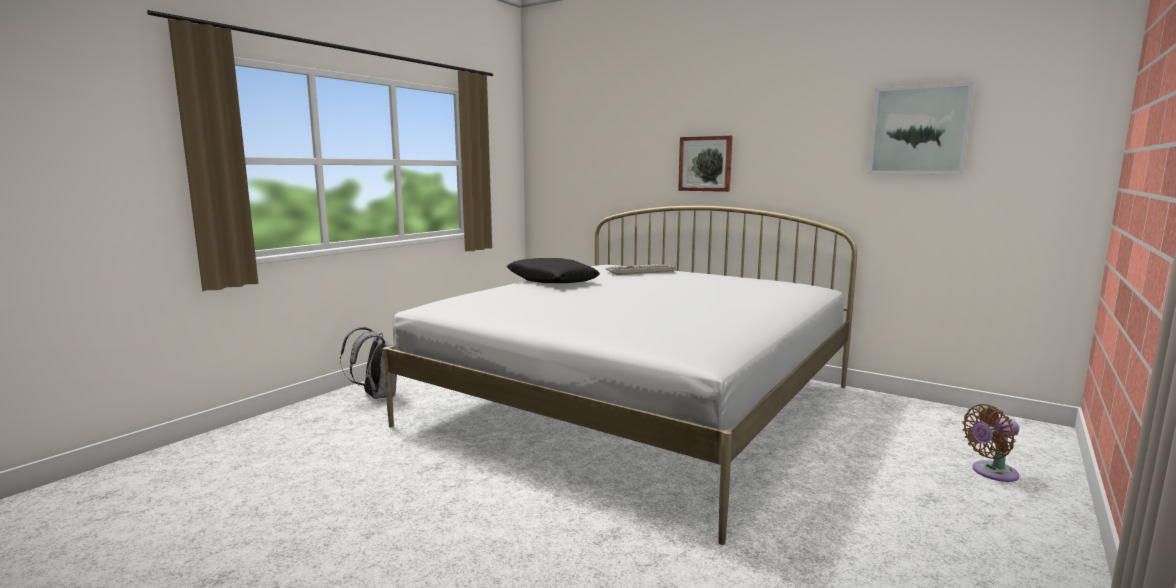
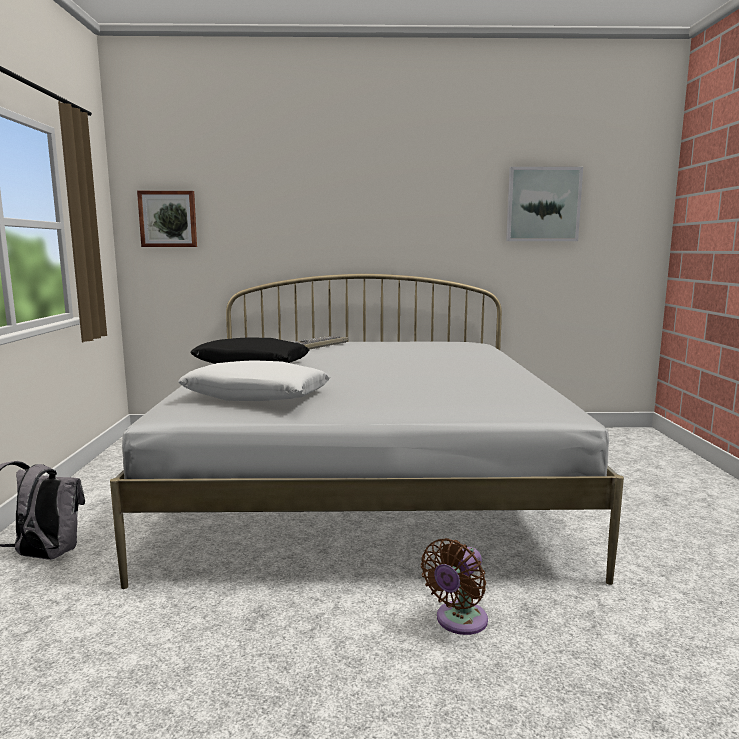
camera: 35 degrees left, 0 degrees up
picture [678,136,733,192] -> picture moved to [137,191,197,247]
brown fan [962,404,1019,482] -> brown fan moved to [421,538,488,635]
none -> white pillow [178,360,330,401]

